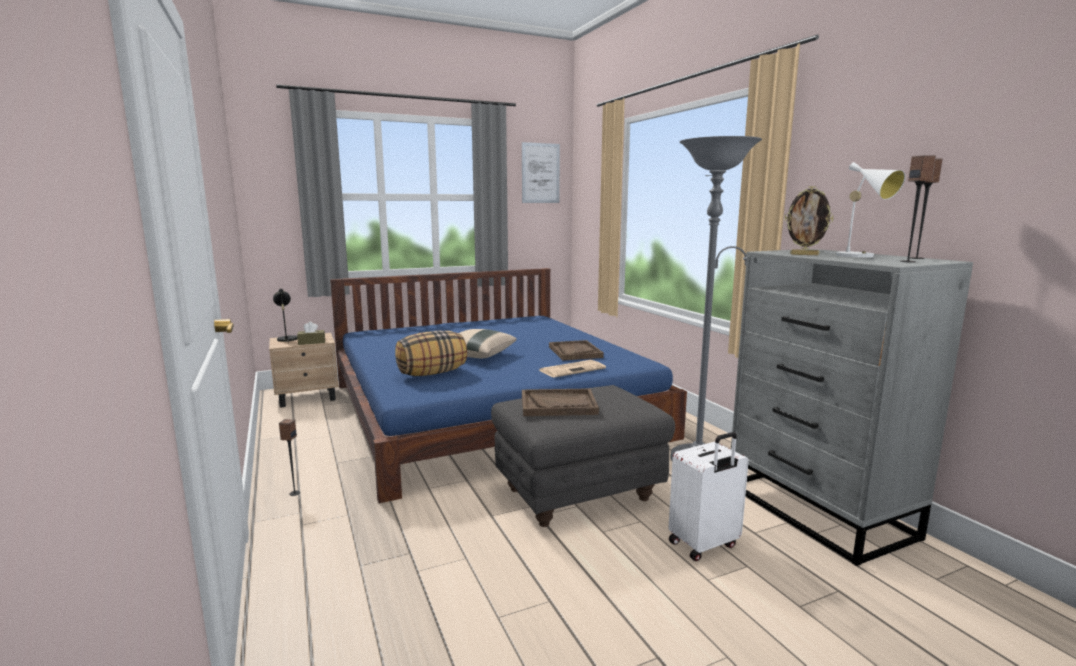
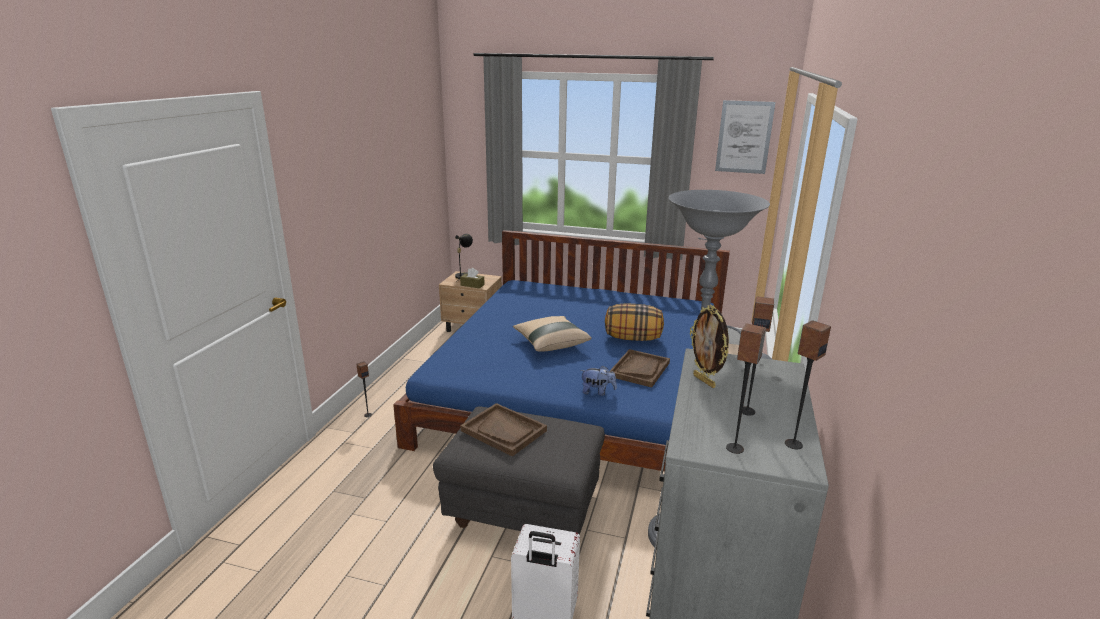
camera: 40 degrees right, 10 degrees up
pillow [395,331,467,376] -> pillow moved to [605,303,664,341]
newspaper [539,360,606,378] -> plush toy [580,365,617,396]
white table lamp [823,162,905,258] -> speaker [742,296,774,416]

